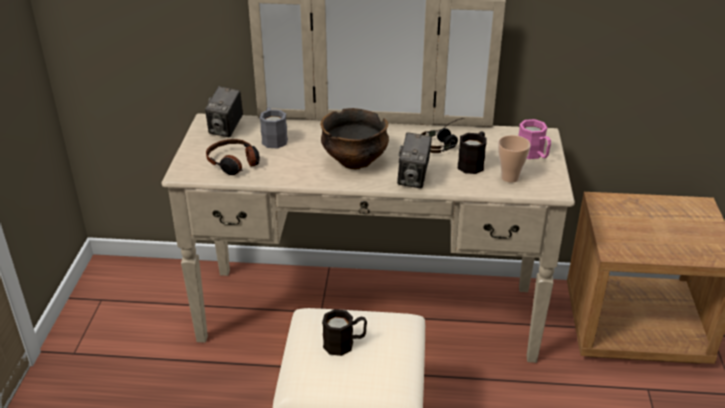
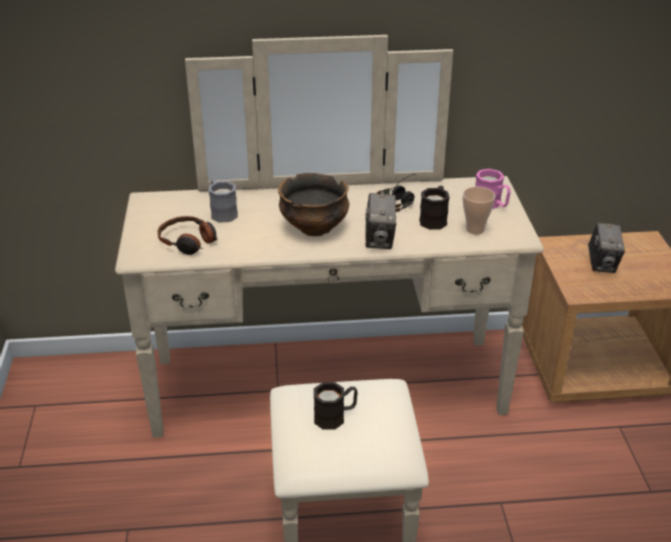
camera: 10 degrees left, 0 degrees up
camera [205,86,243,137] -> camera moved to [588,223,625,273]

